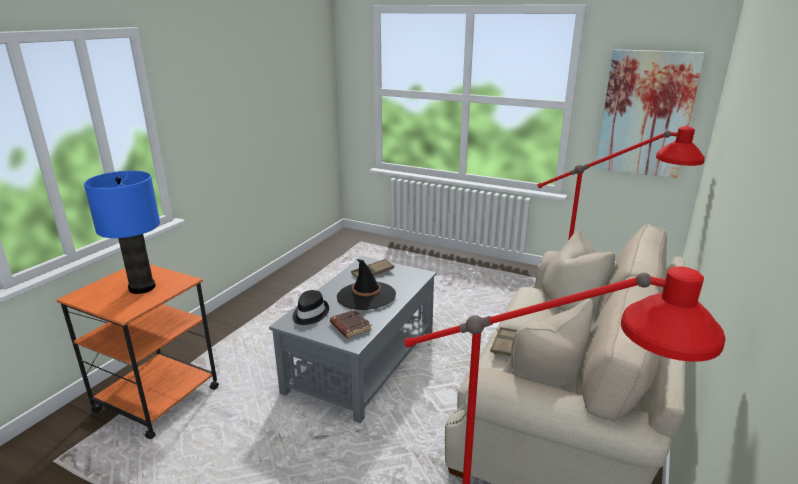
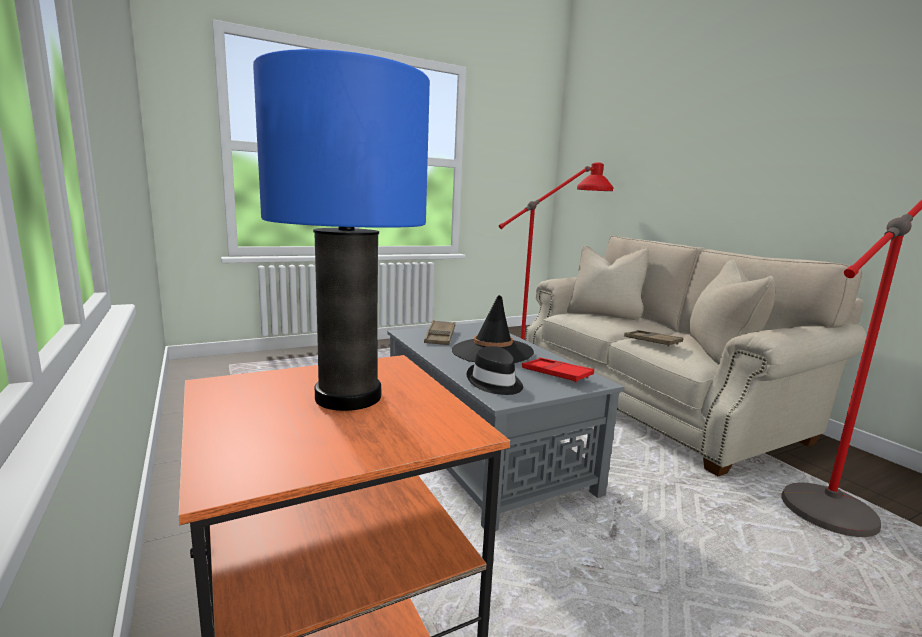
camera: 55 degrees left, 10 degrees down
brown book [330,310,372,338] -> red tray [522,357,594,383]
picture [595,49,705,178] -> none

